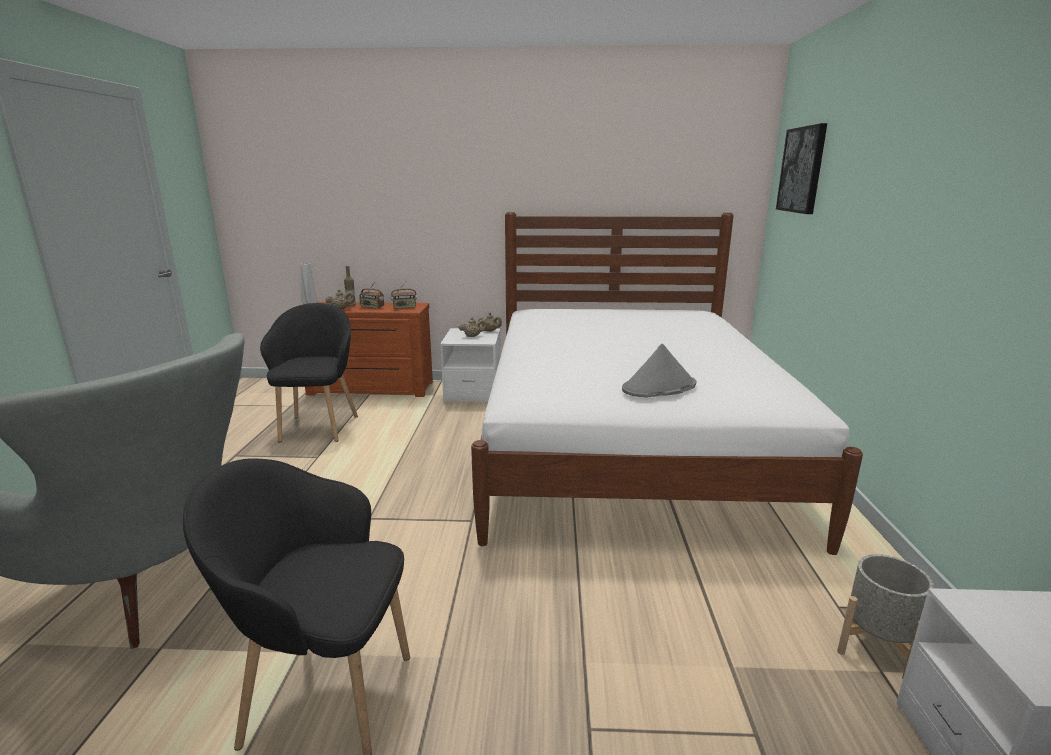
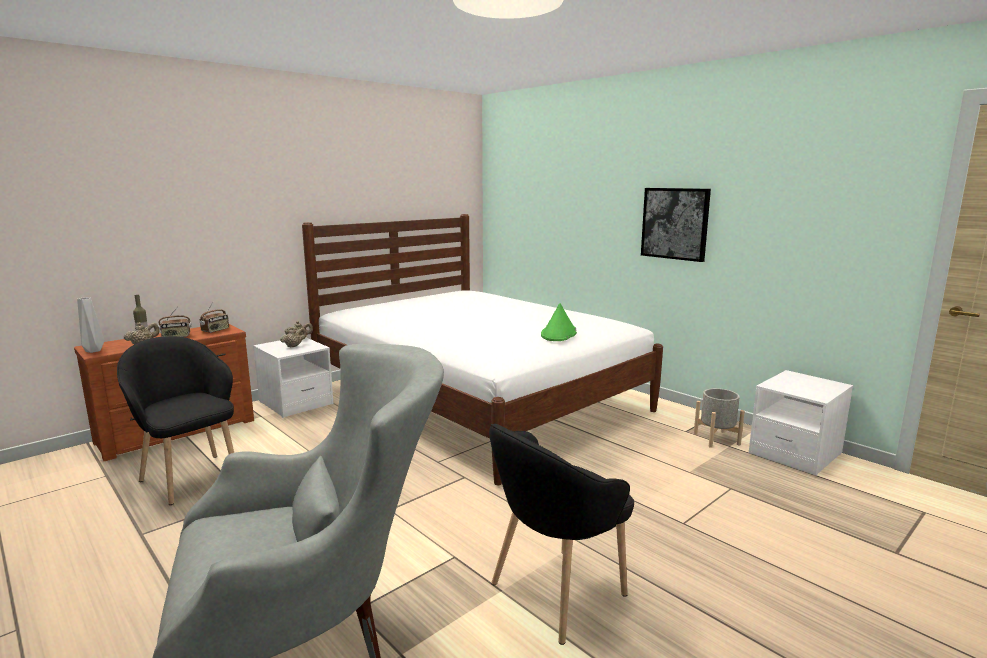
camera: 45 degrees left, 5 degrees down
grey hat [622,344,696,397] -> green hat [541,303,577,341]
picture [776,123,827,214] -> picture moved to [641,188,711,262]

